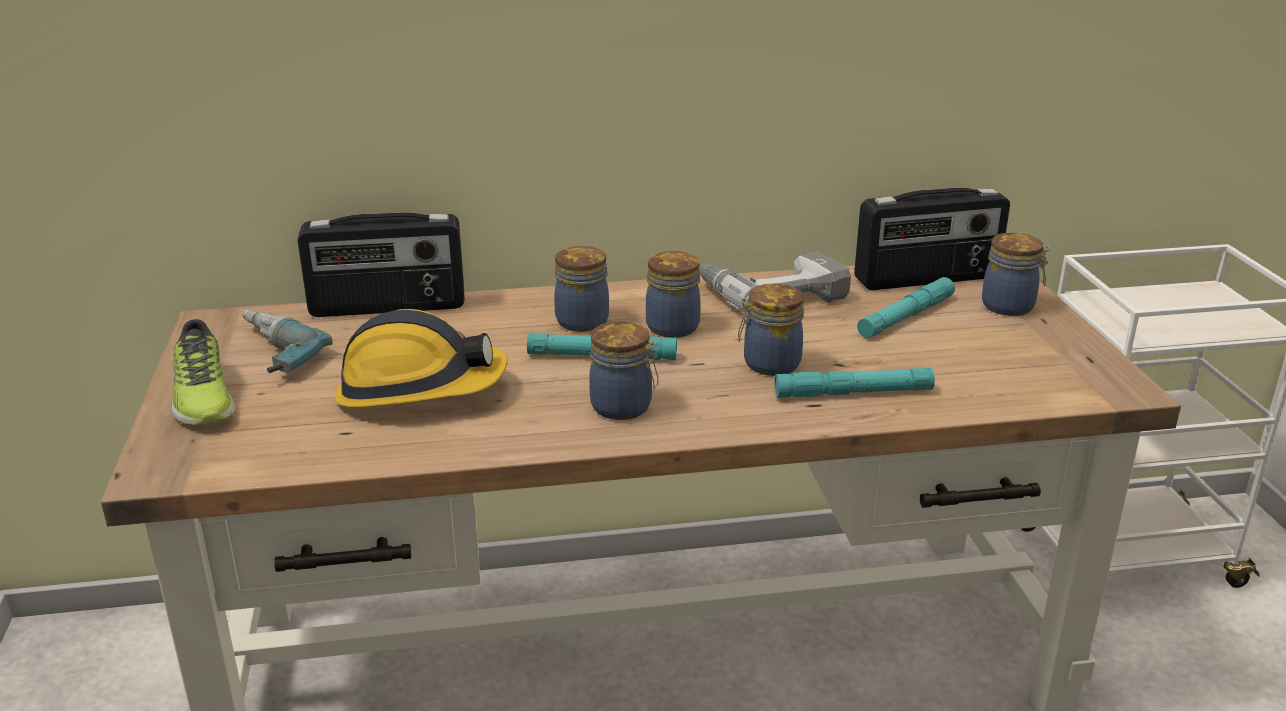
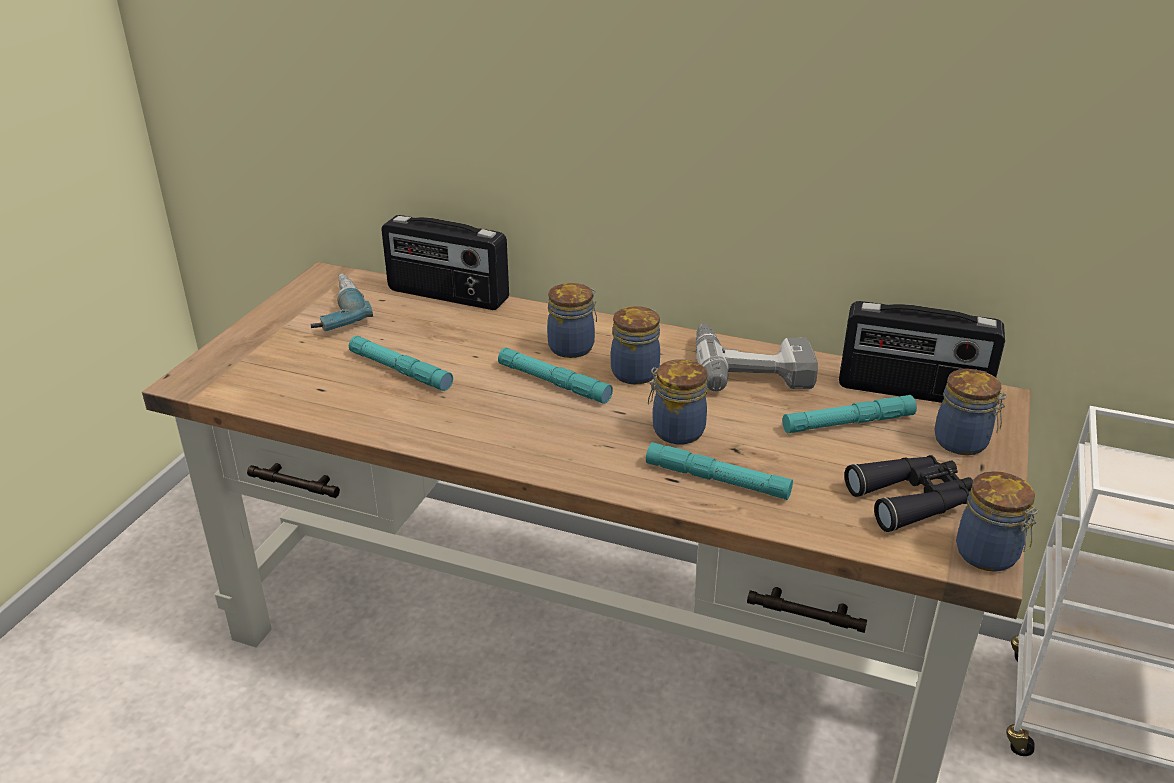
camera: 30 degrees right, 5 degrees up
shoe [171,319,236,425] -> none
hard hat [335,309,508,407] -> turquoise flashlight [349,336,453,391]
jar [589,321,659,420] -> jar moved to [956,471,1039,572]
none -> black binoculars [844,455,973,532]

